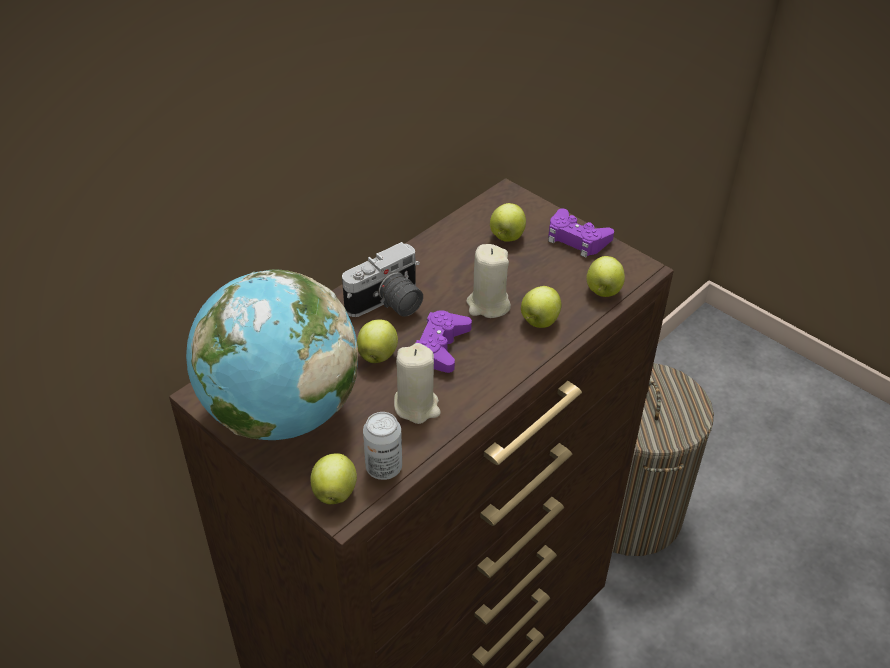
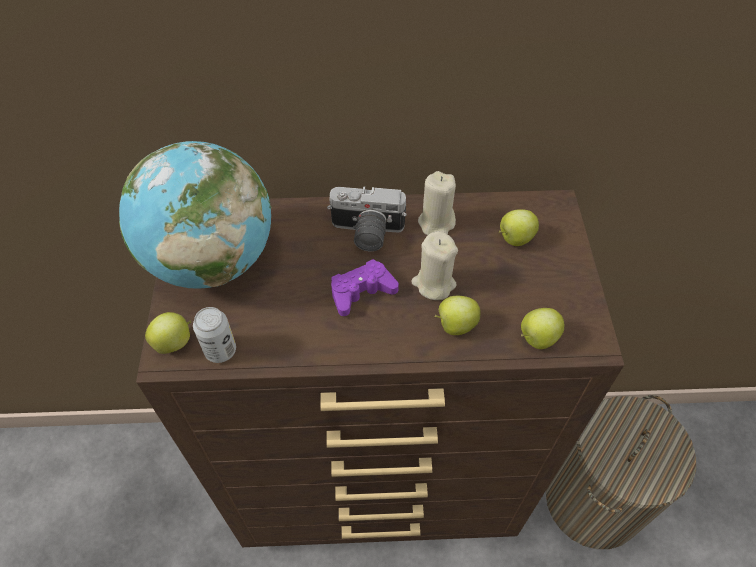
camera: 45 degrees right, 10 degrees up
apple [357,320,398,363] -> none
beige candle [394,343,441,424] -> beige candle moved to [418,171,456,235]
purple game controller [548,208,614,258] -> none

